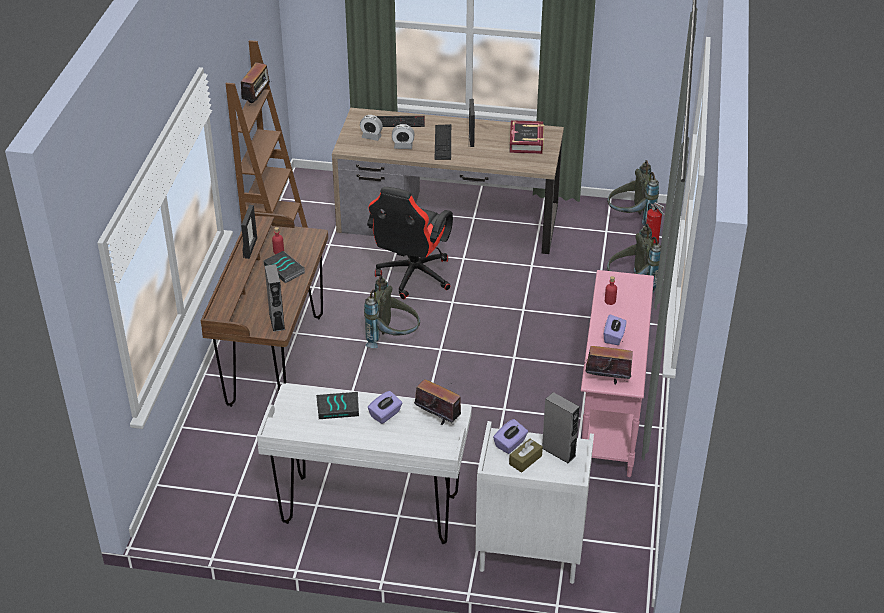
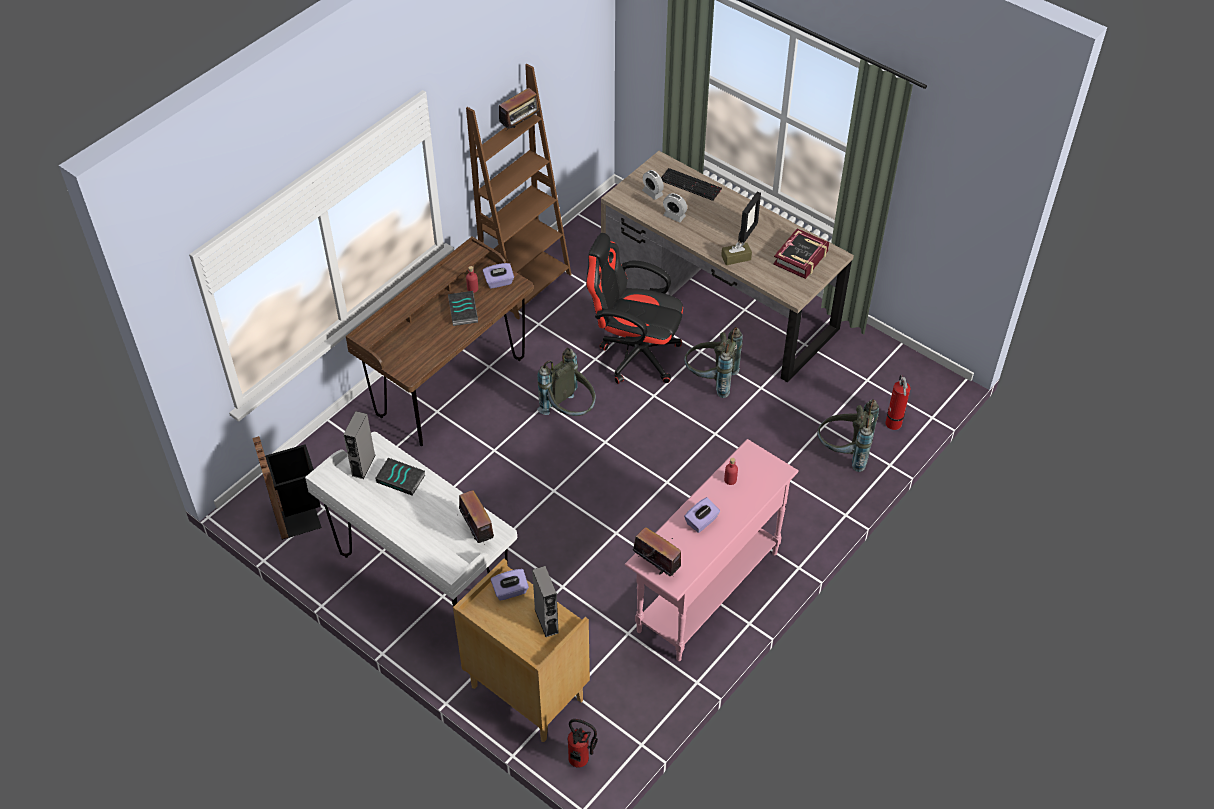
camera: 30 degrees right, 10 degrees up
picture frame [241,205,257,259] -> none
grey speaker [265,264,285,332] -> grey speaker moved to [343,411,375,479]
black office chair [367,187,453,299] -> black office chair turned 60 degrees clockwise [586,233,683,384]
purple tissue box [368,391,402,424] -> purple tissue box moved to [483,263,514,289]
keyboard [435,124,451,160] -> none
white cabinet [475,421,594,584] -> brown cabinet [453,559,590,742]
brown tissue box [509,439,543,473] -> brown tissue box moved to [721,242,752,265]
grey backpack [607,160,659,226] -> grey backpack moved to [684,327,743,398]
none -> black trash can [252,436,322,540]
none -> fire extinguisher [568,719,598,768]

